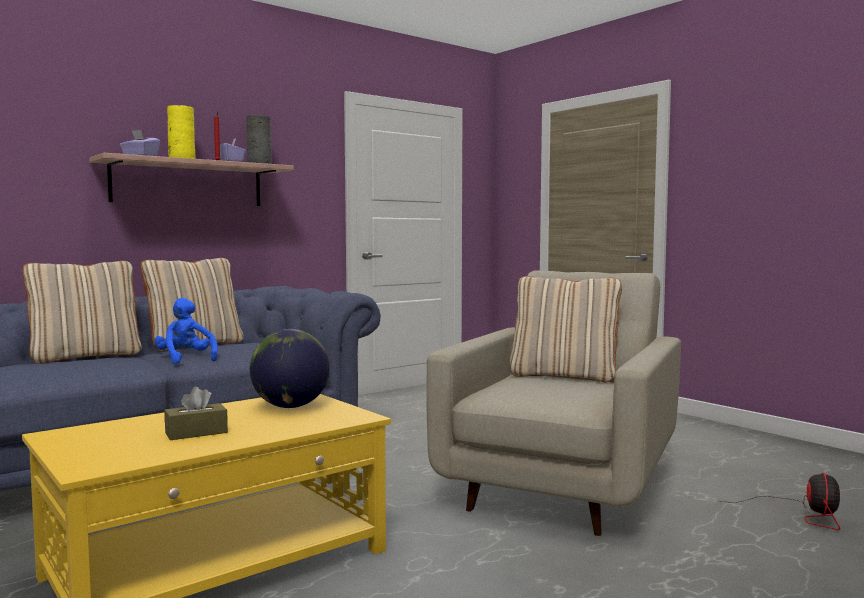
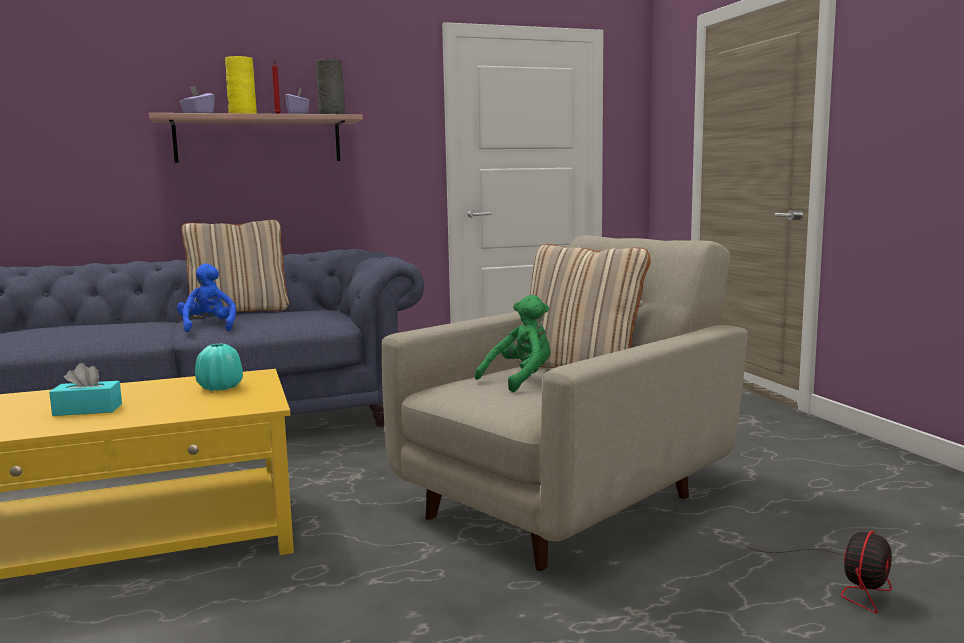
camera: 20 degrees right, 5 degrees up
beige pillow [22,261,142,364] -> none
brown tissue box [164,386,228,440] -> turquoise tissue box [49,363,122,416]
globe [250,329,330,408] -> turquoise vase [195,344,243,390]
none -> green plush toy [475,295,551,392]

